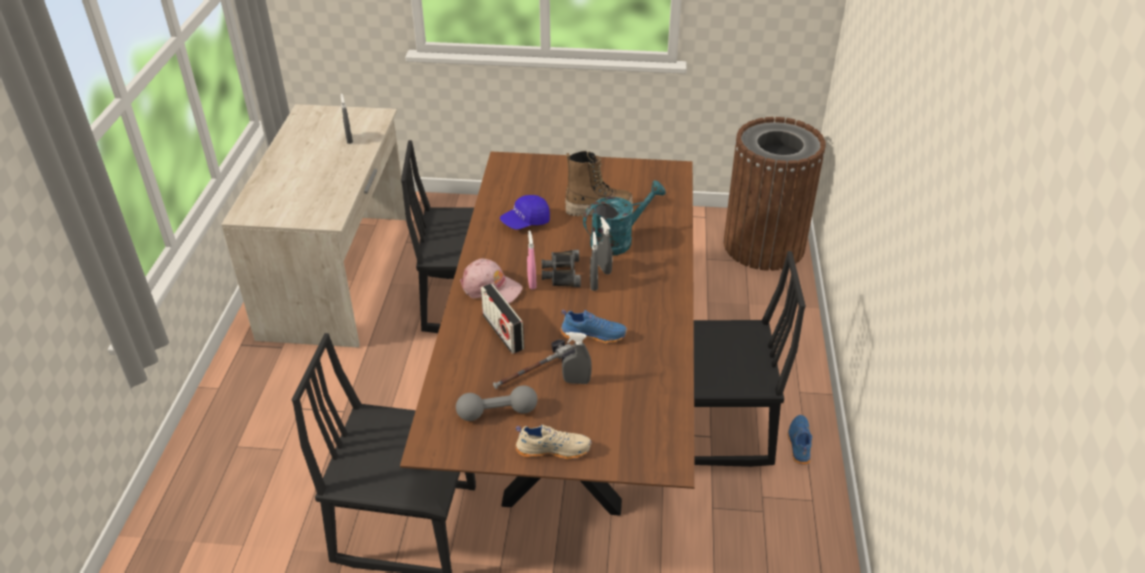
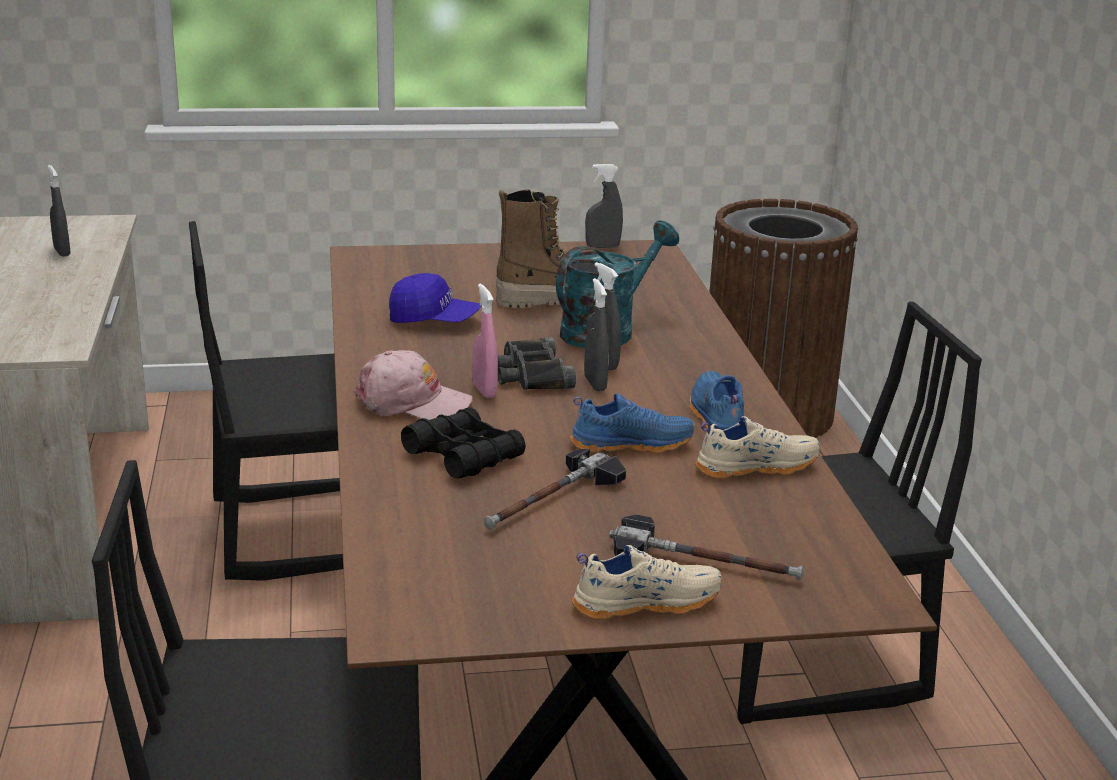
camera: 15 degrees left, 15 degrees down
grey dumbbell [456,385,538,421] -> none
radio [481,284,524,354] -> black binoculars [401,407,526,478]
blue cap [500,195,550,230] -> blue cap turned 120 degrees counterclockwise [389,273,481,323]
grey spray bottle [562,332,592,384] -> grey spray bottle moved to [585,164,623,248]
blue shoe [788,415,812,465] -> blue shoe moved to [690,371,744,430]
none -> hammer [609,514,804,580]
none -> beige shoe [695,416,820,479]

